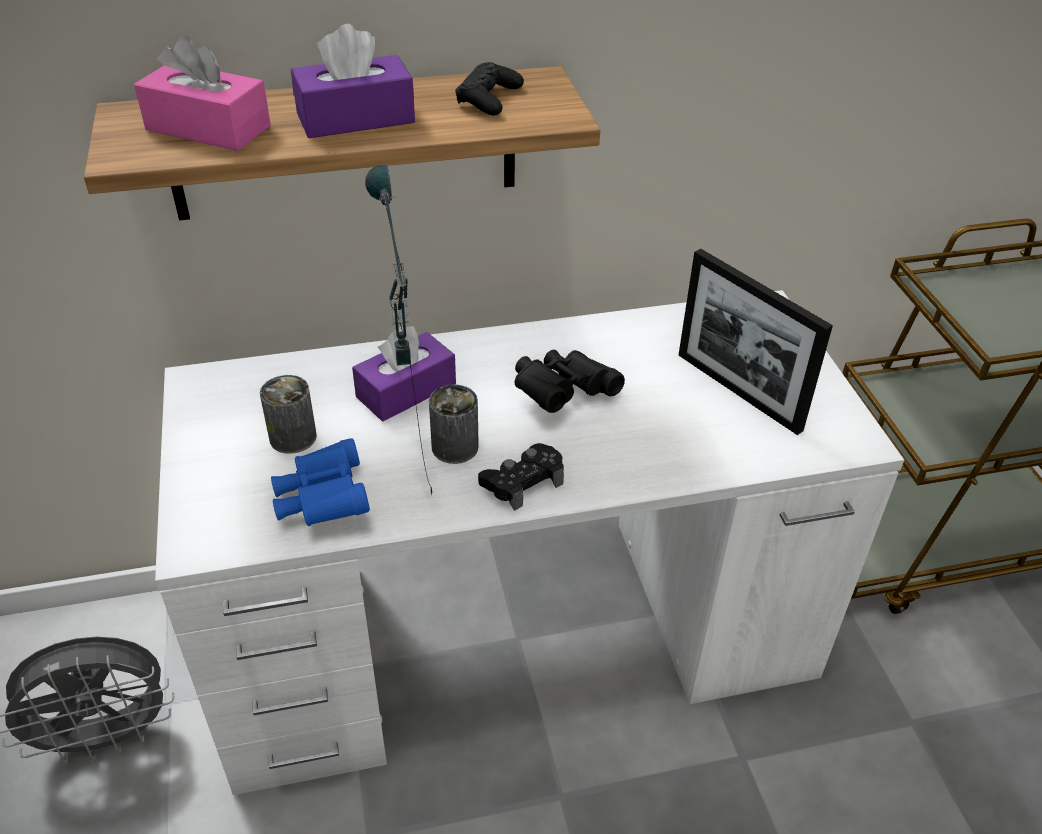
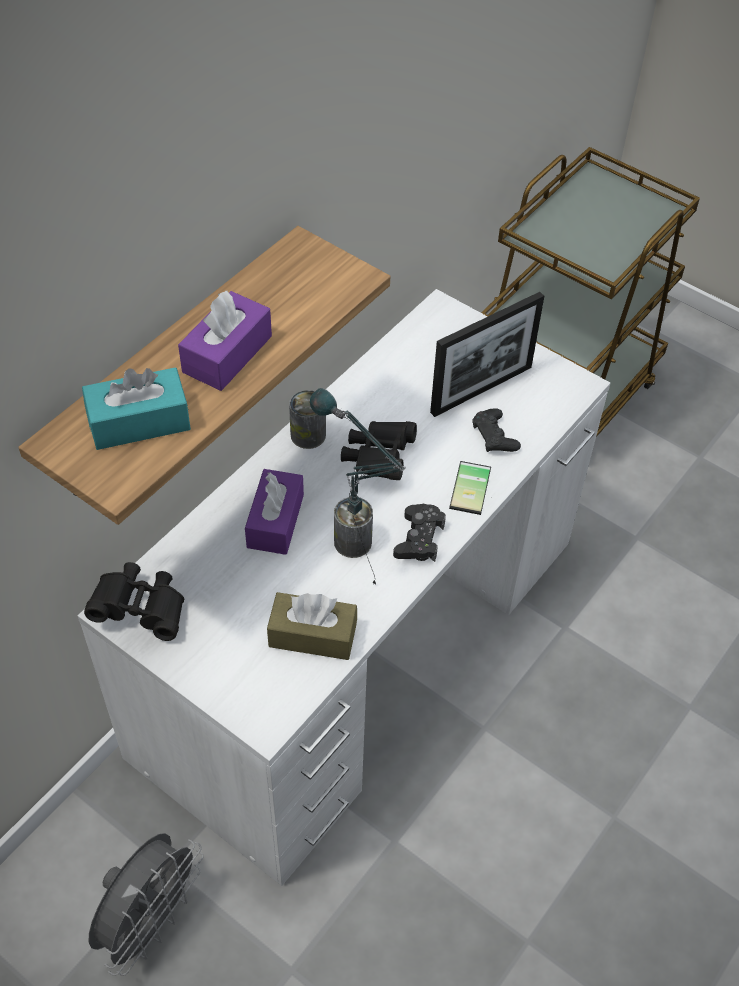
camera: 40 degrees left, 10 degrees up
pink tissue box [134,36,271,151] -> turquoise tissue box [82,367,191,450]
can [260,375,317,454] -> can moved to [289,390,326,449]
blue binoculars [271,438,370,526] -> brown tissue box [267,592,357,660]
black game controller [455,62,524,115] -> black game controller moved to [472,408,521,452]
picture frame [679,249,833,435] -> picture frame turned 45 degrees counterclockwise [430,292,544,417]
none -> black binoculars [84,562,184,641]
none -> phone [449,461,491,515]

